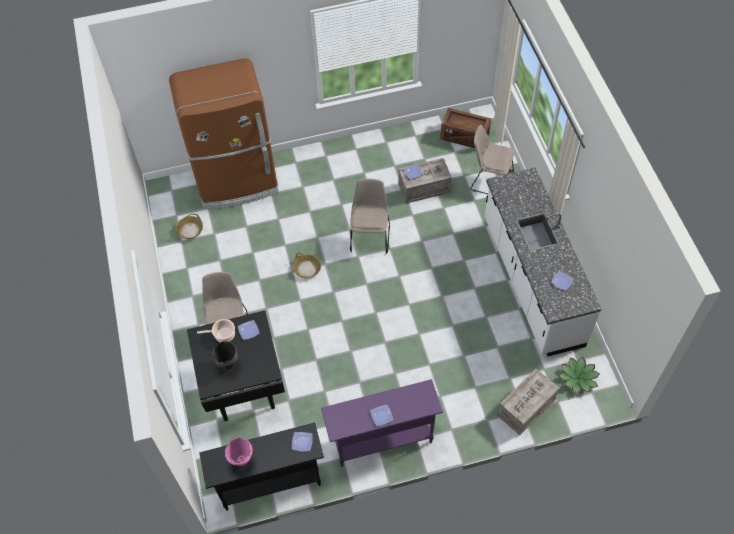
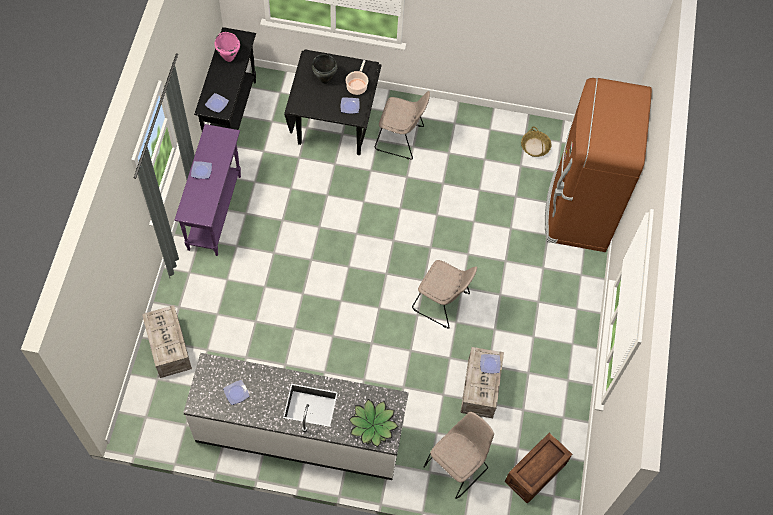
camera: 110 degrees right, 5 degrees up
basket [293,253,321,278] -> none
potted plant [558,357,600,394] -> potted plant moved to [349,399,399,447]

